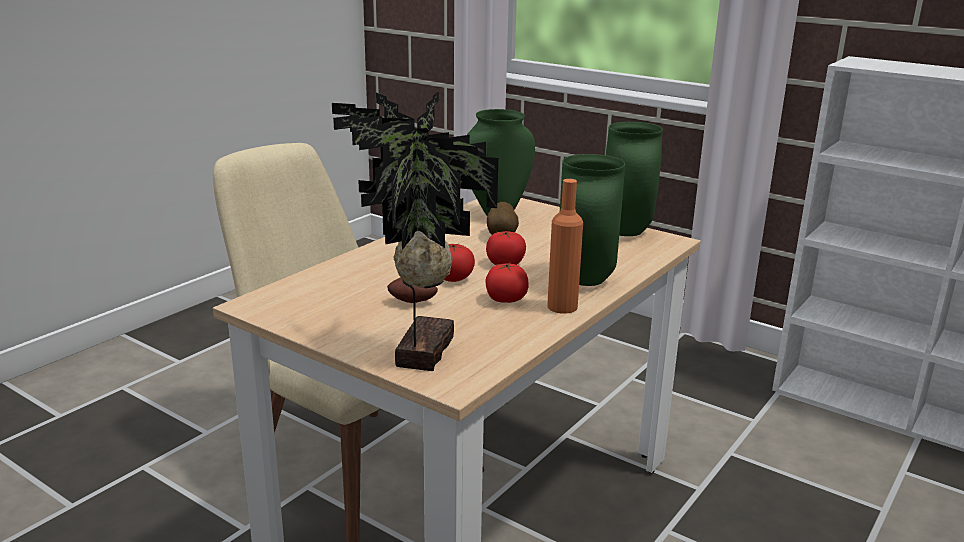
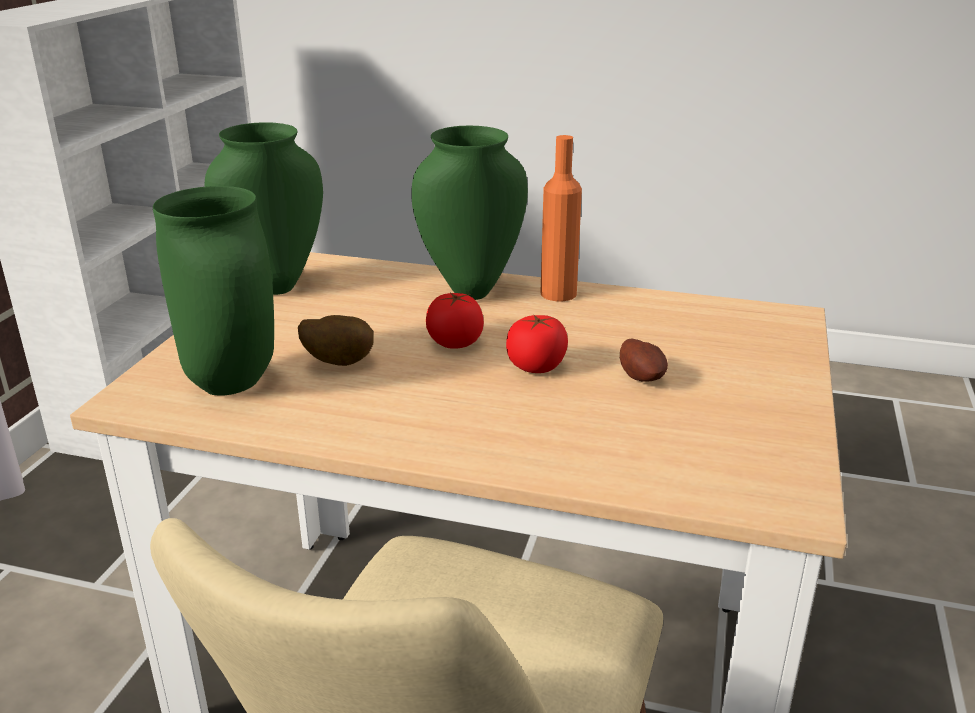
camera: 110 degrees left, 5 degrees up
potted plant [332,91,498,371] -> none
tomato [485,263,529,303] -> none

